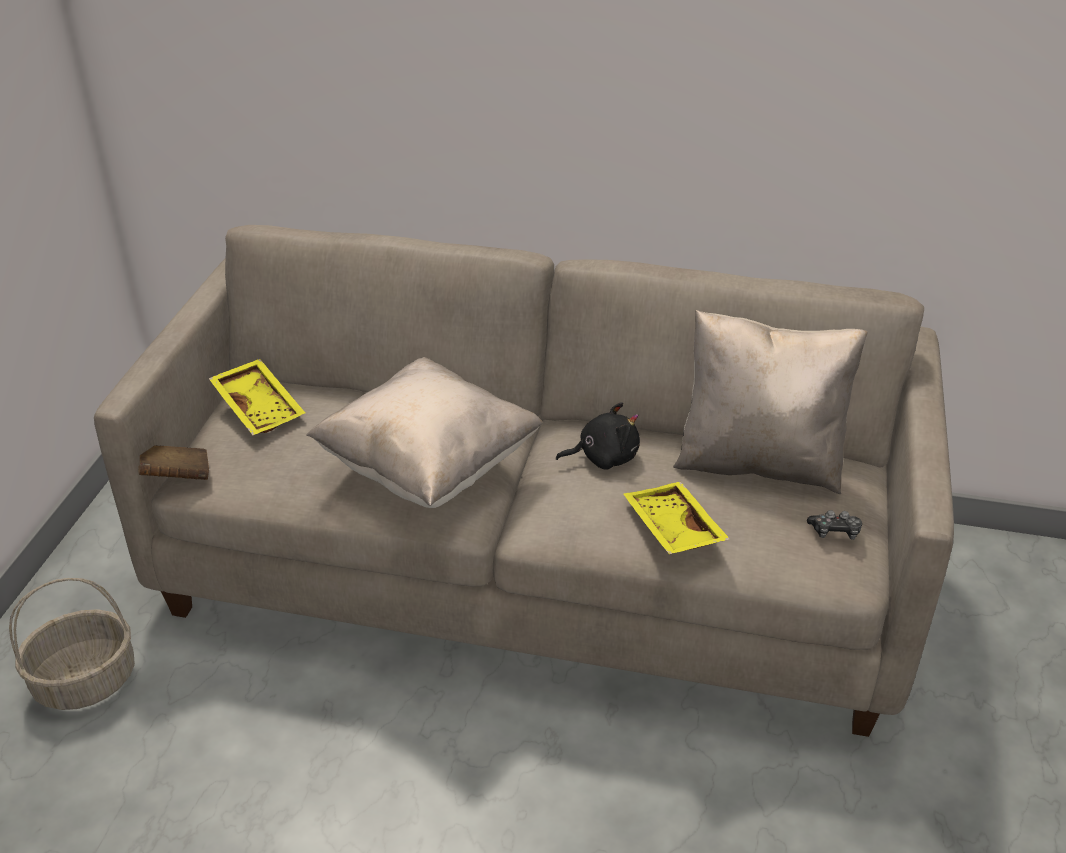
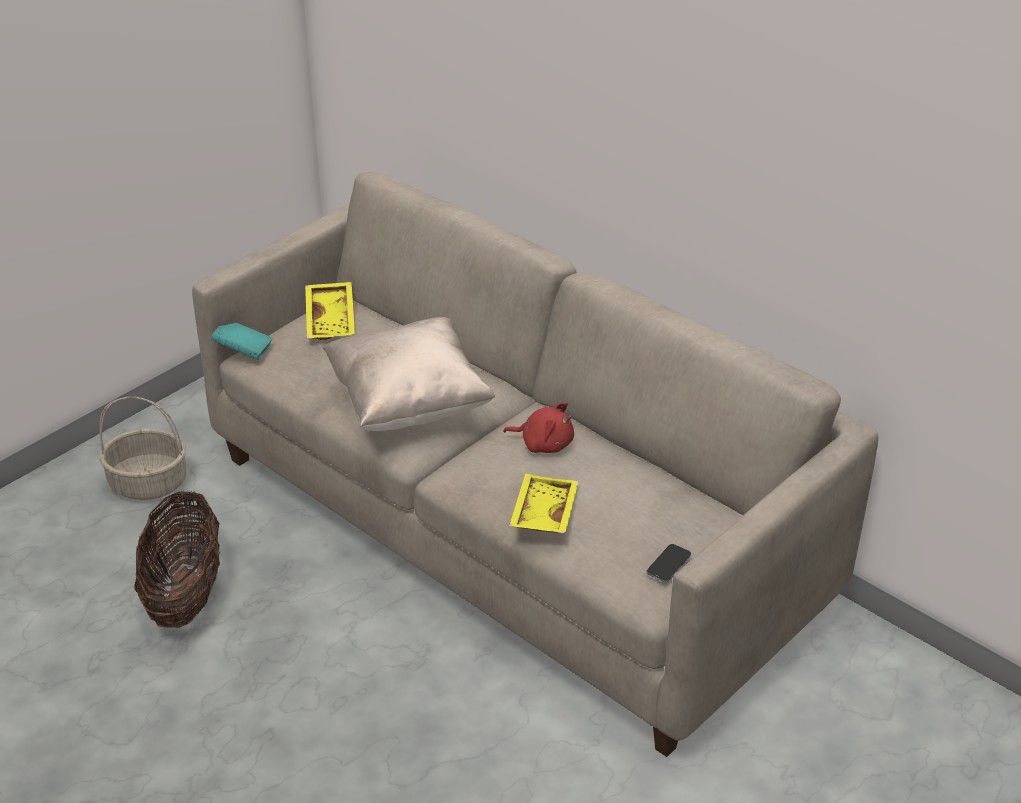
camera: 30 degrees right, 0 degrees up
brown book [138,445,209,480] -> turquoise book [211,323,273,360]
black plush toy [556,402,640,469] -> red plush toy [503,402,574,453]
beige pillow [673,310,868,494] -> none
game controller [807,510,862,540] -> phone [646,544,691,582]
none -> basket [134,490,220,628]

